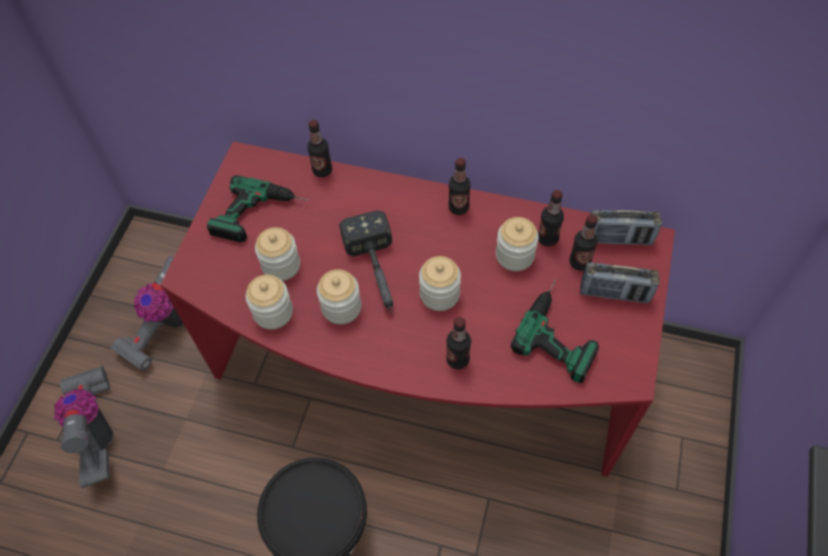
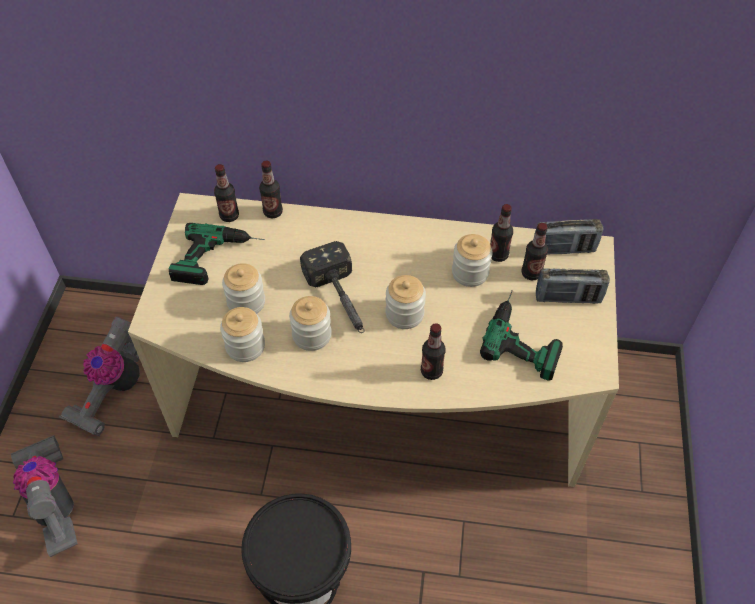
camera: 10 degrees left, 5 degrees down
red desk [161,141,675,477] -> beige desk [128,193,619,487]
bottle [448,158,471,215] -> bottle moved to [214,164,239,222]

